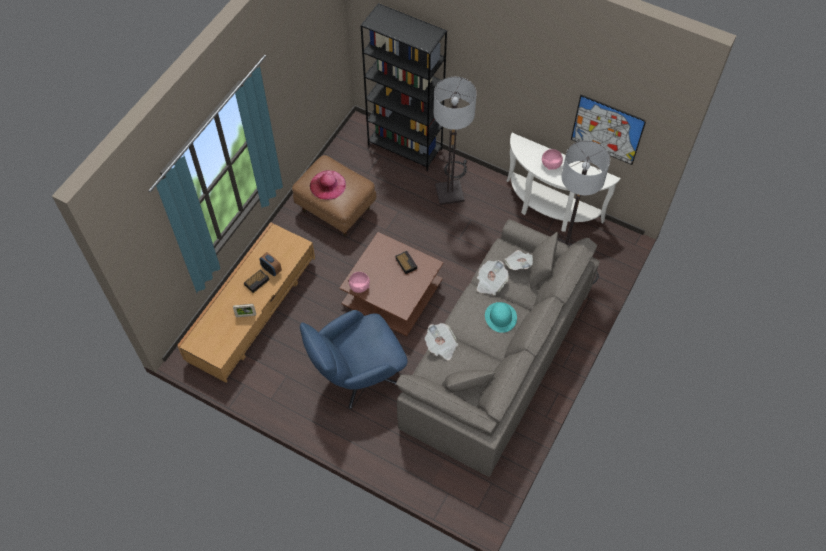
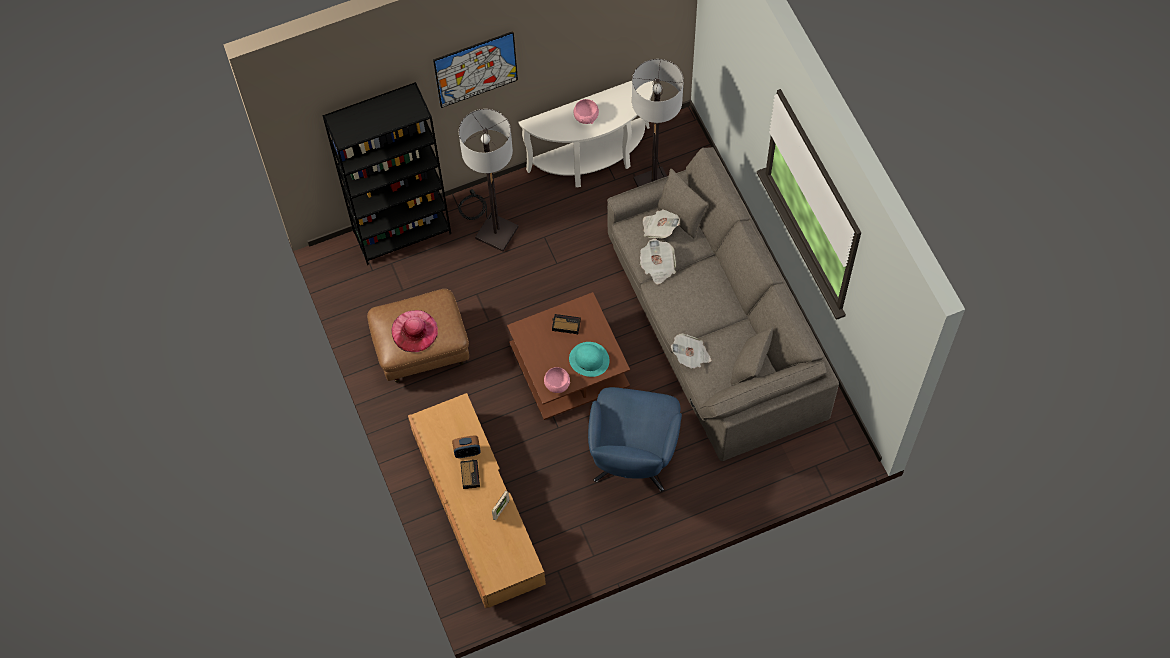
camera: 50 degrees left, 5 degrees up
turquoise hat [485,302,517,333] -> turquoise hat moved to [569,342,610,377]
picture [571,94,646,165] -> picture moved to [433,31,518,108]

